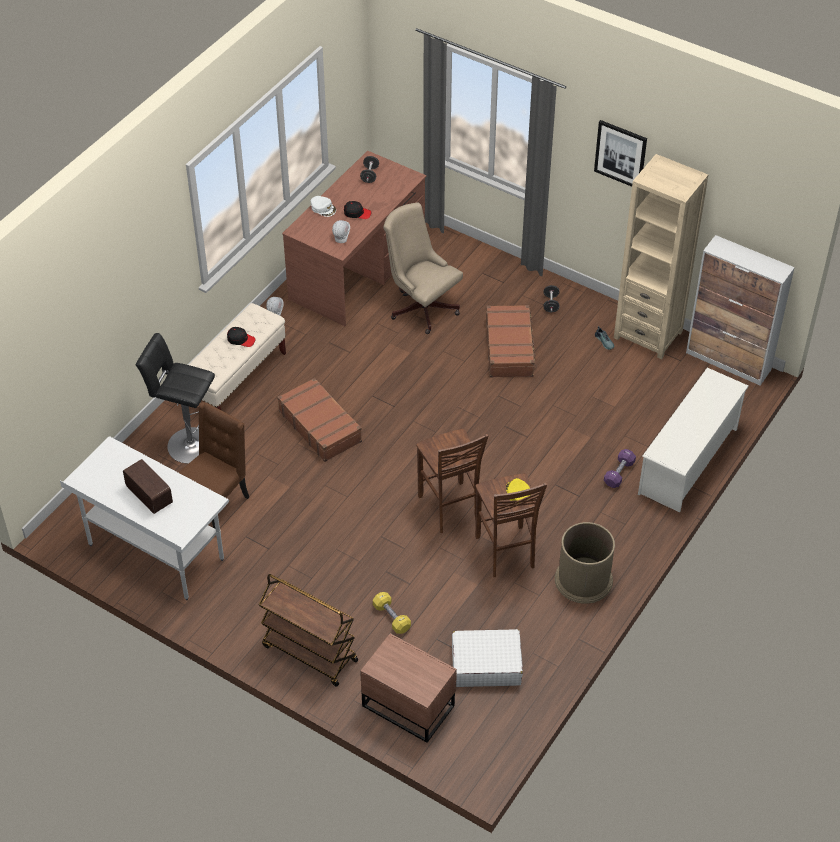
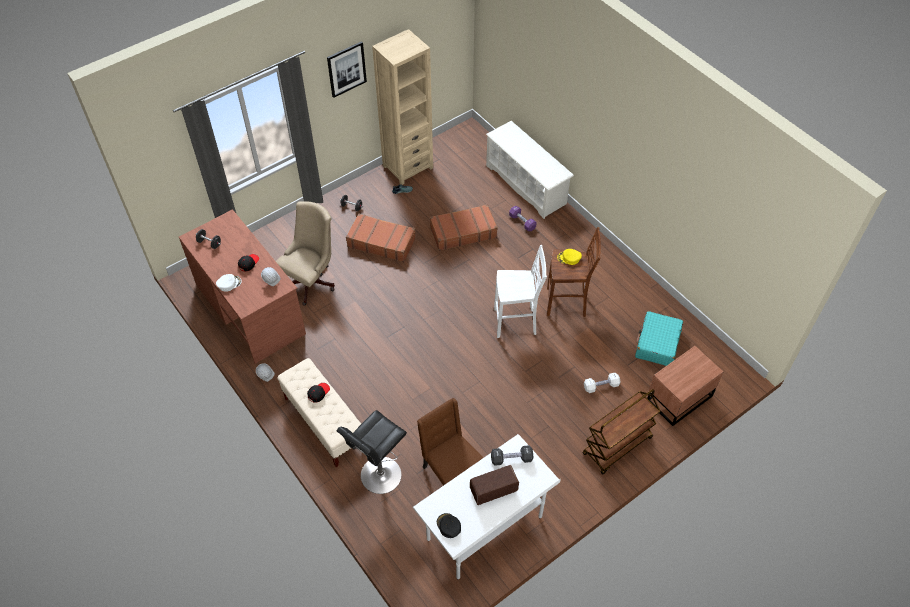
camera: 70 degrees left, 5 degrees up
brown suitcase [277,378,362,462] -> brown suitcase moved to [430,204,498,251]
yellow dumbbell [373,592,411,634] -> white dumbbell [584,373,621,393]
beige office chair [383,202,463,334] -> beige office chair turned 150 degrees clockwise [276,201,335,306]
brown stool [416,429,489,533] -> white stool [494,245,547,338]
white suitcase [452,629,523,687] -> turquoise suitcase [635,311,683,366]
brown trash can [555,522,615,604] -> none
cabinet [686,235,795,386] -> none
none -> black cap [437,513,461,538]
none -> black dumbbell [491,445,533,466]

